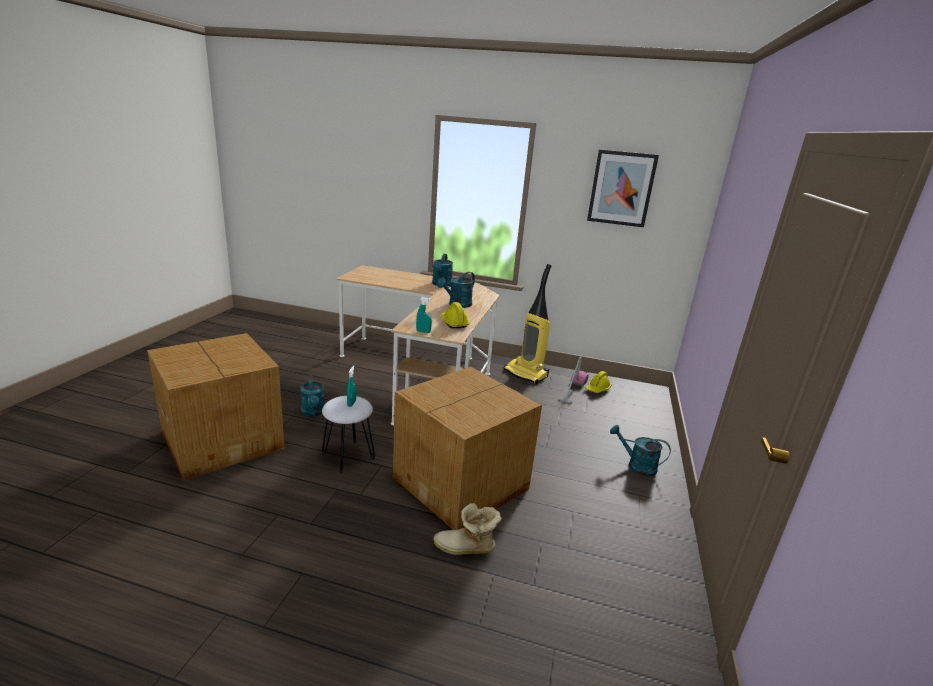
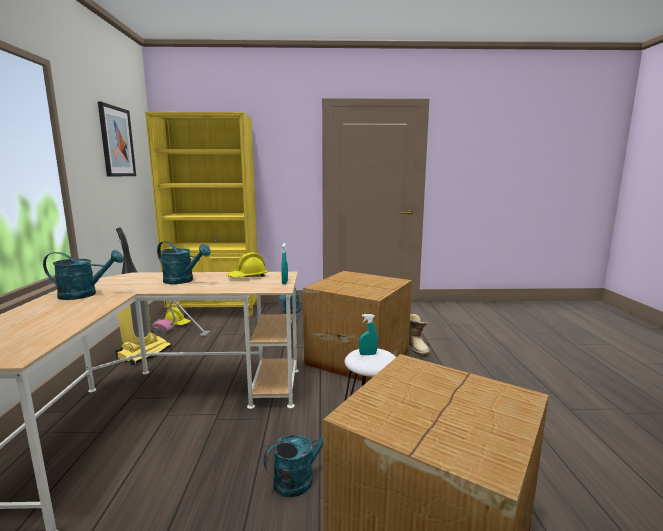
camera: 105 degrees left, 10 degrees down
none -> yellow bookcase [145,112,257,317]

